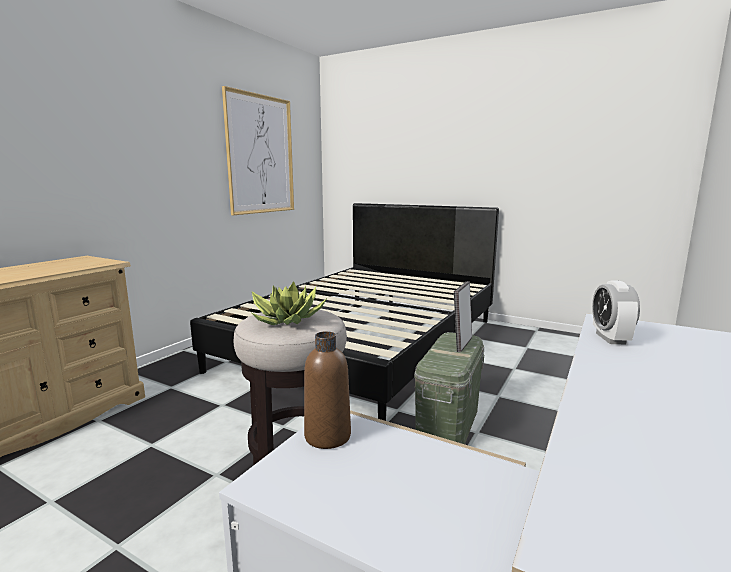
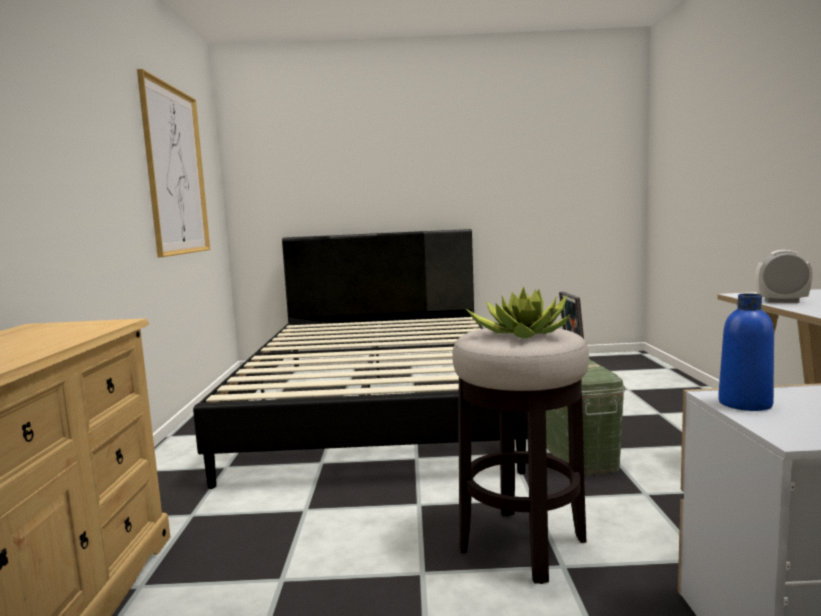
camera: 30 degrees left, 5 degrees down
brown bottle [304,331,351,449] -> blue bottle [718,293,774,411]
alarm clock [592,281,640,344] -> alarm clock turned 135 degrees clockwise [755,250,813,303]

